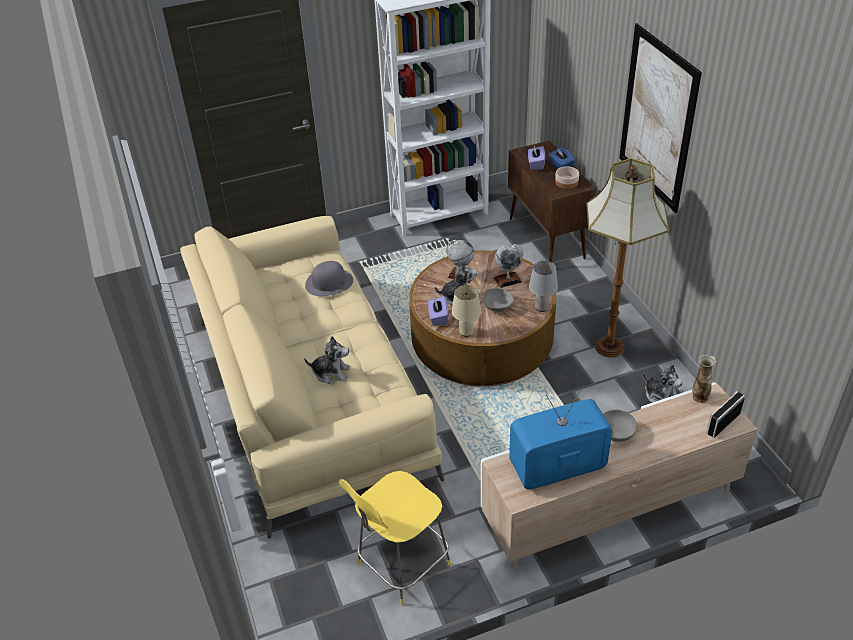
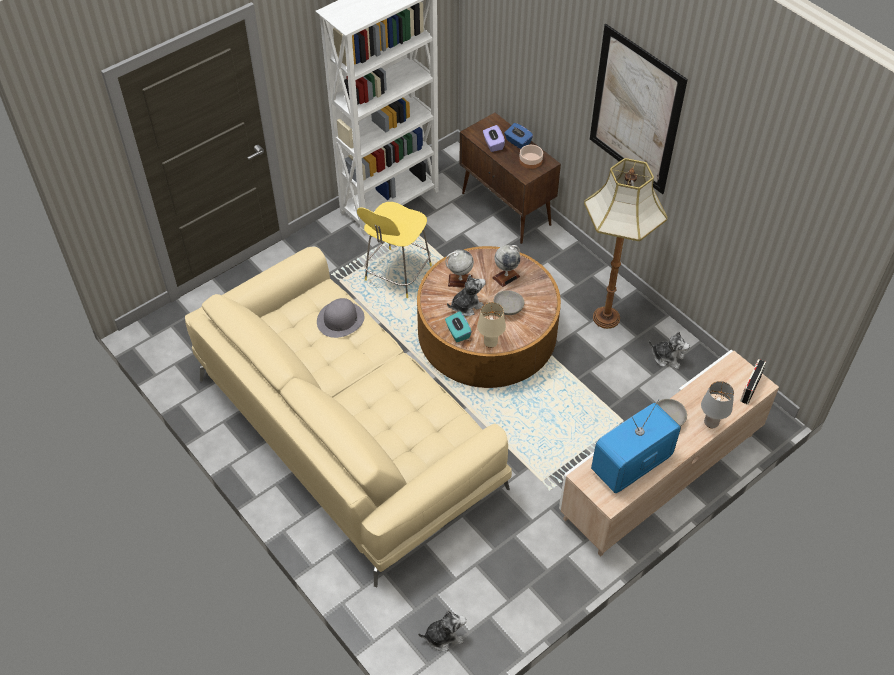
camera: 20 degrees left, 10 degrees up
plush toy [304,336,350,384] -> plush toy moved to [418,611,466,651]
yellow stool [339,471,451,605] -> yellow stool moved to [357,202,432,298]
purple tissue box [428,296,448,325] -> turquoise tissue box [445,311,472,342]
grey table lamp [529,261,558,312] -> grey table lamp moved to [701,381,734,428]
vase [692,355,716,403] -> none

